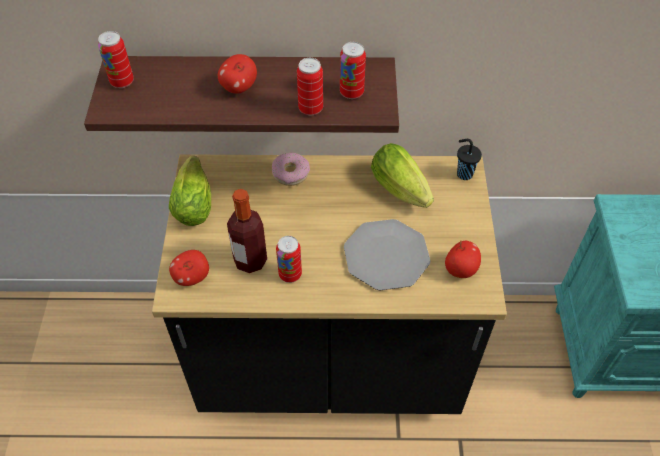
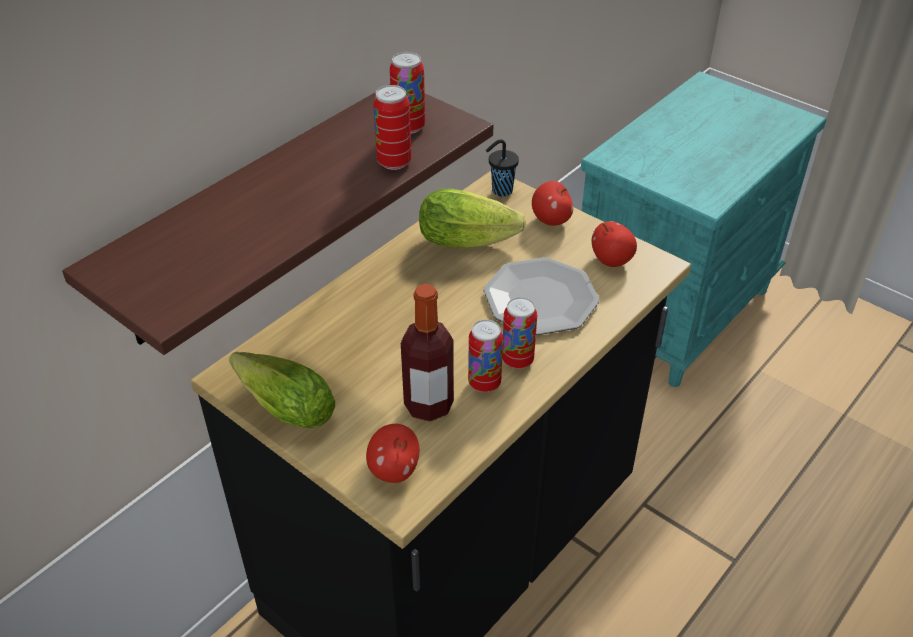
camera: 50 degrees left, 10 degrees down
can [98,31,134,88] -> can moved to [502,297,537,369]
apple [218,54,257,94] -> apple moved to [532,181,573,226]
donut [272,153,310,186] -> none

